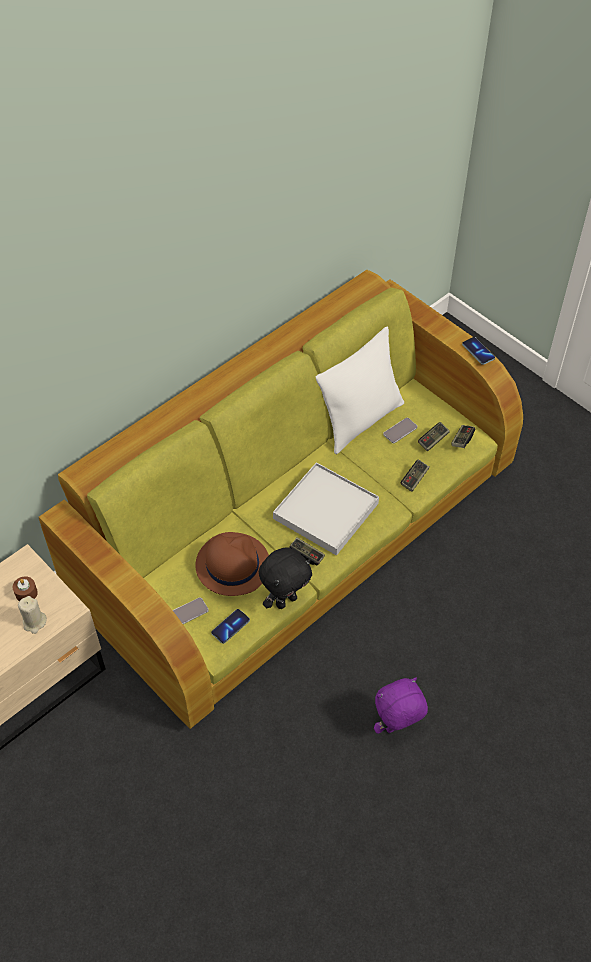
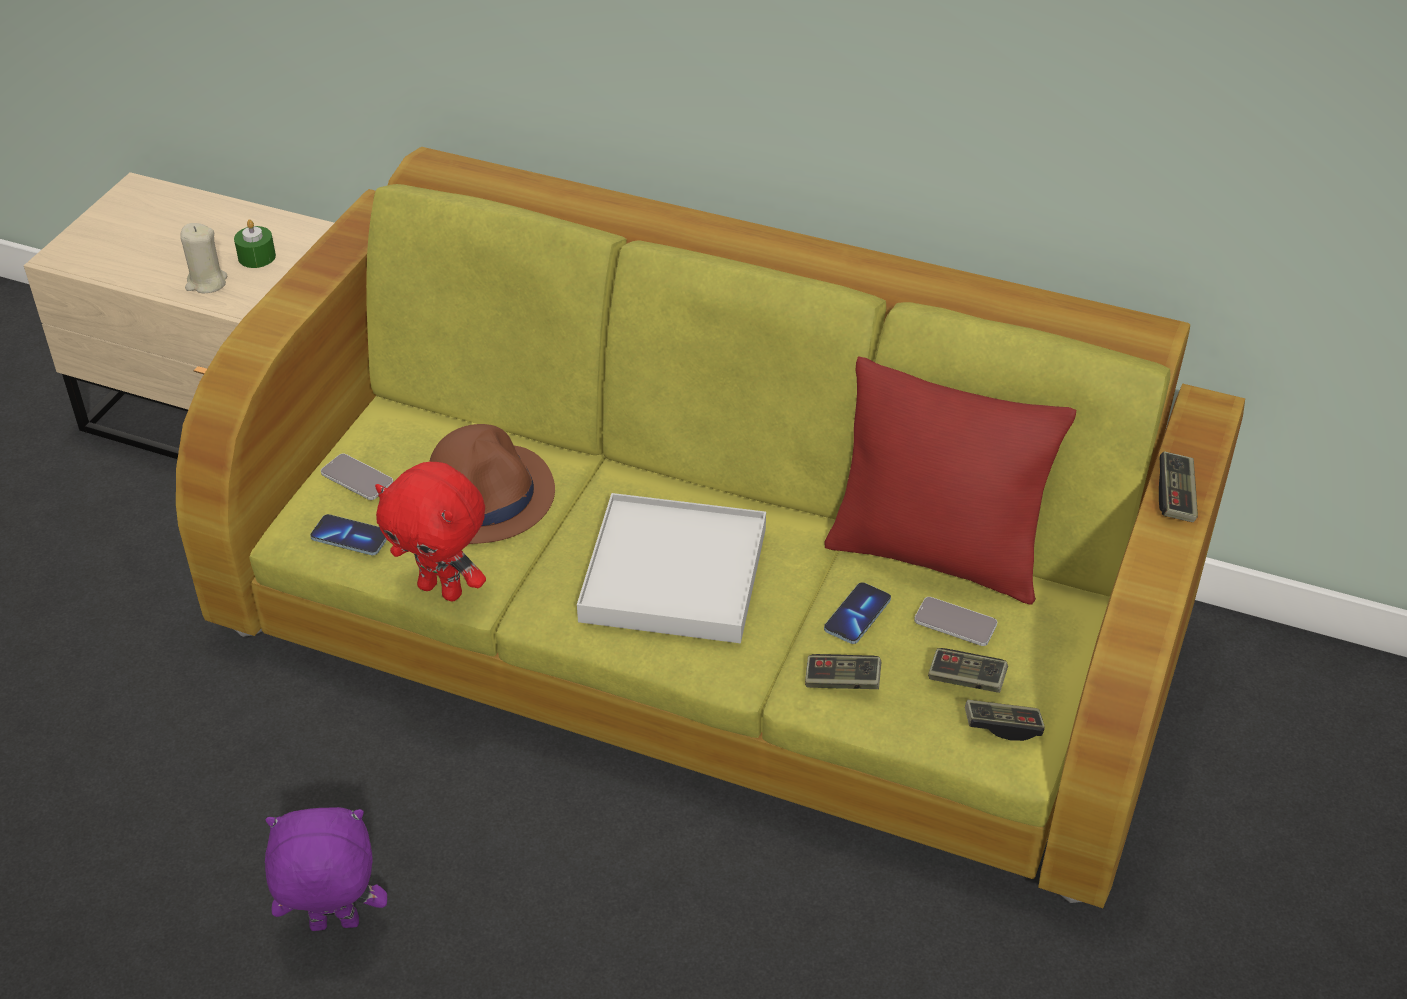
camera: 65 degrees right, 10 degrees down
brown candle [13,576,38,601] -> green candle [234,220,276,268]
black plush toy [259,547,312,609] -> red plush toy [375,462,486,601]
game controller [289,537,325,566] -> game controller moved to [1159,451,1198,522]
white pillow [316,326,404,454] -> red pillow [824,356,1076,605]
purple plush toy [374,677,428,734] -> purple plush toy turned 45 degrees counterclockwise [265,807,387,931]
phone [462,337,495,365] -> phone moved to [824,582,891,644]

